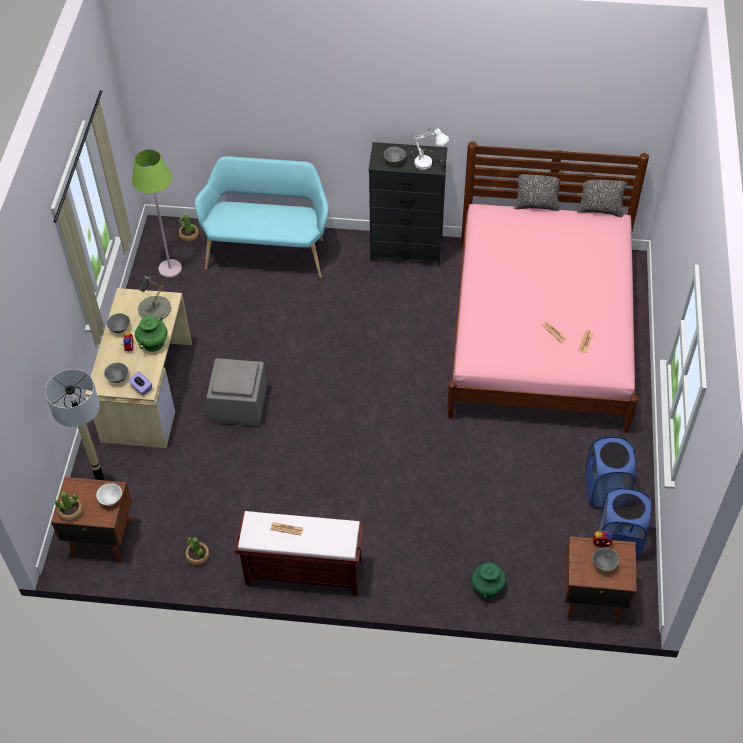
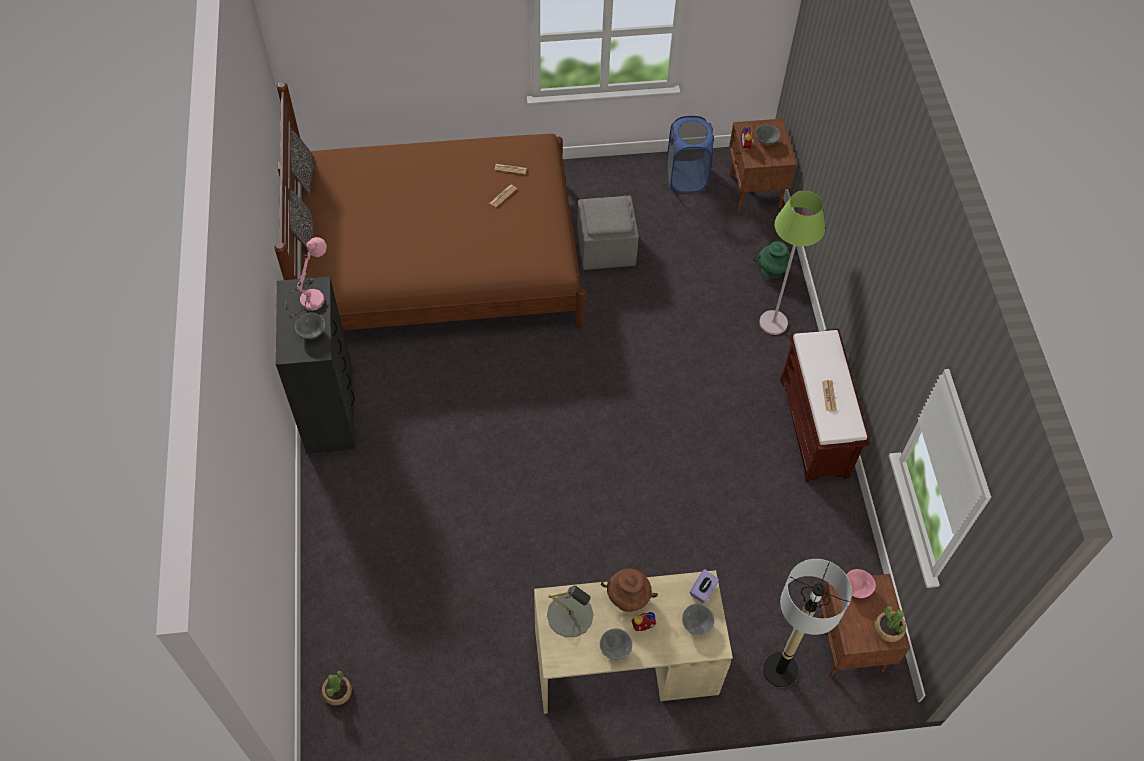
camera: 105 degrees left, 5 degrees up
white bowl [96,483,122,506] -> pink bowl [846,569,876,598]
green floor lamp [132,149,182,278] -> green floor lamp moved to [759,191,825,335]
green vase [135,316,168,352] -> brown vase [601,568,658,612]
potted plant [185,537,209,566] -> none
turquoise bench [195,156,329,278] -> none
grey ottoman [206,358,267,426] -> grey ottoman moved to [577,196,639,270]
white table lamp [412,128,449,170] -> pink table lamp [285,237,327,316]
pink bed [447,141,649,433] -> brown bed [274,82,585,330]
blue laundry basket [585,437,636,508] -> none

